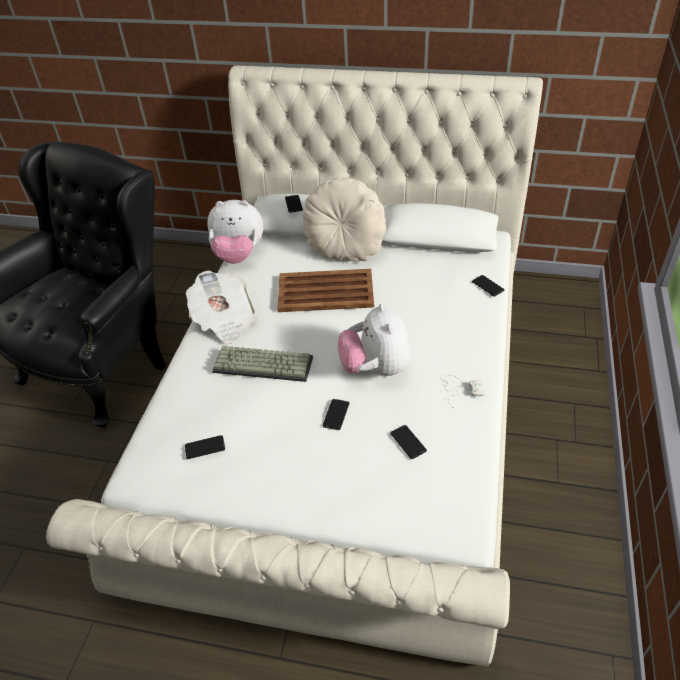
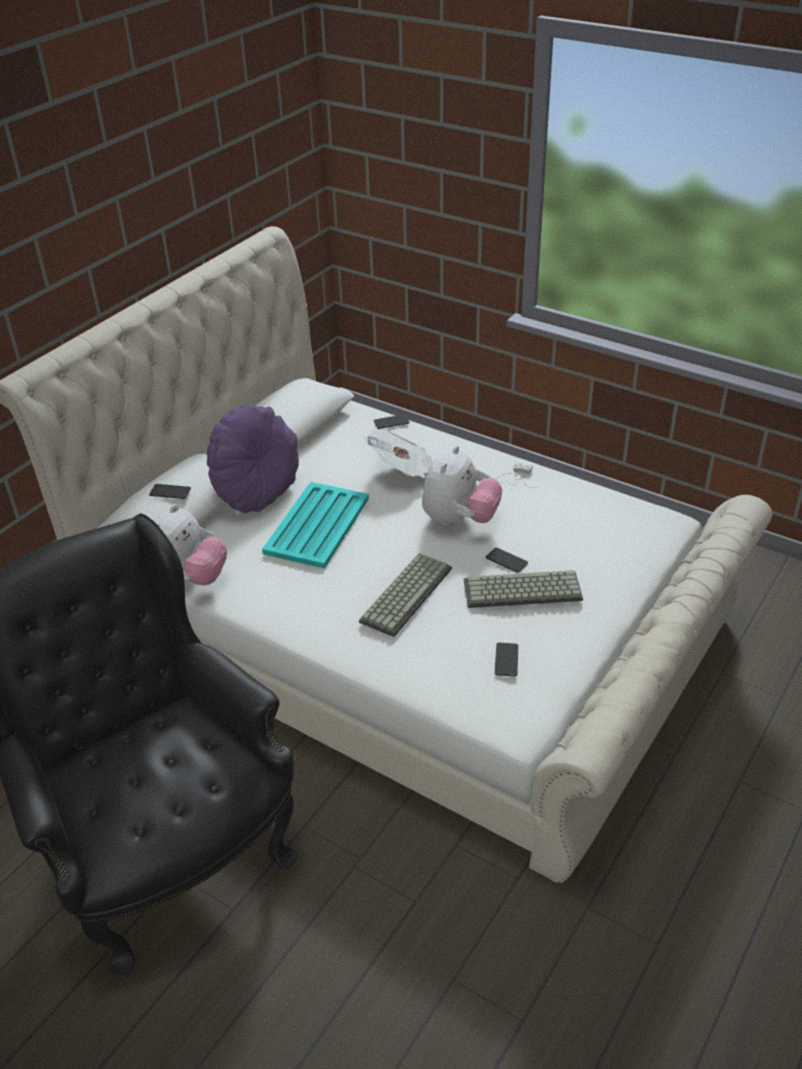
camera: 70 degrees left, 5 degrees down
newspaper [186,270,257,344] -> newspaper moved to [363,429,433,478]
brown tray [277,269,374,312] -> turquoise tray [262,482,369,569]
beige pillow [303,178,386,261] -> purple pillow [207,404,299,513]
plush toy [338,304,410,376] -> plush toy turned 75 degrees counterclockwise [422,446,502,526]
phone [390,425,427,459] -> none
none -> keyboard [464,570,583,608]

